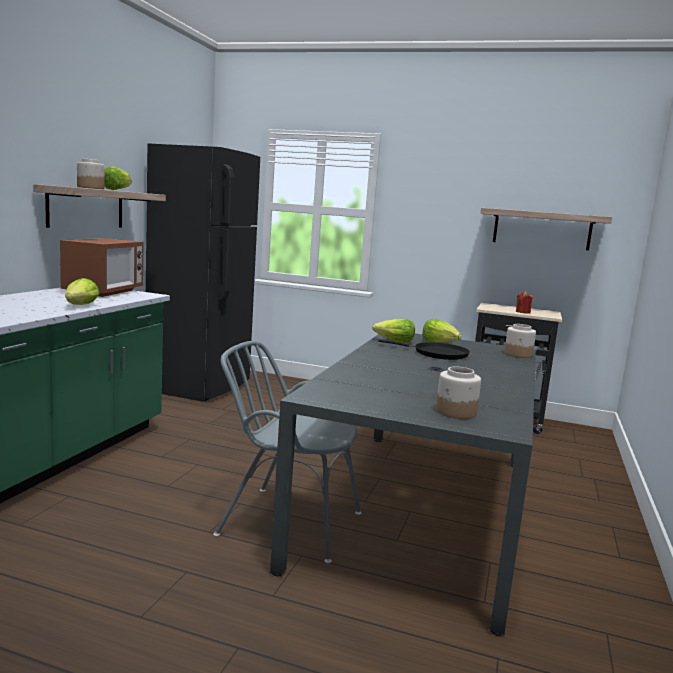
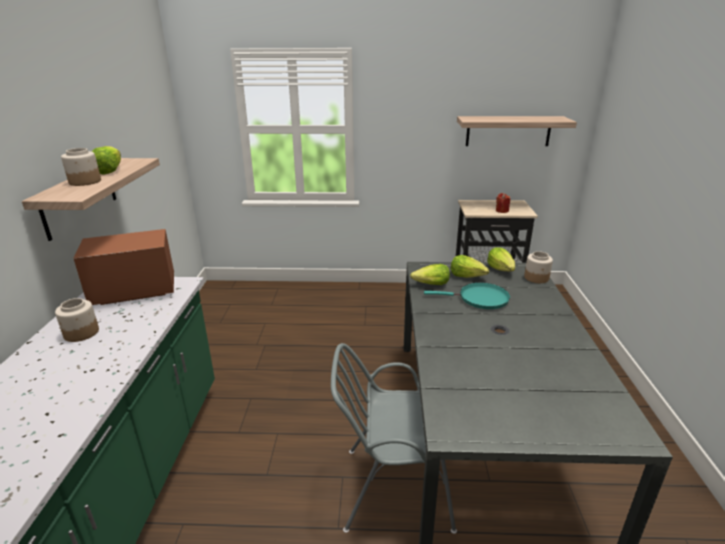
camera: 15 degrees left, 15 degrees up
microwave [60,238,144,297] -> microwave turned 105 degrees counterclockwise [73,229,174,305]
lettuce [65,278,100,305] -> lettuce moved to [487,247,515,271]
black fridge [146,143,260,402] -> none
black frying pan [378,339,470,360] -> turquoise frying pan [424,283,510,309]
jar [436,367,481,419] -> jar moved to [55,298,99,342]

